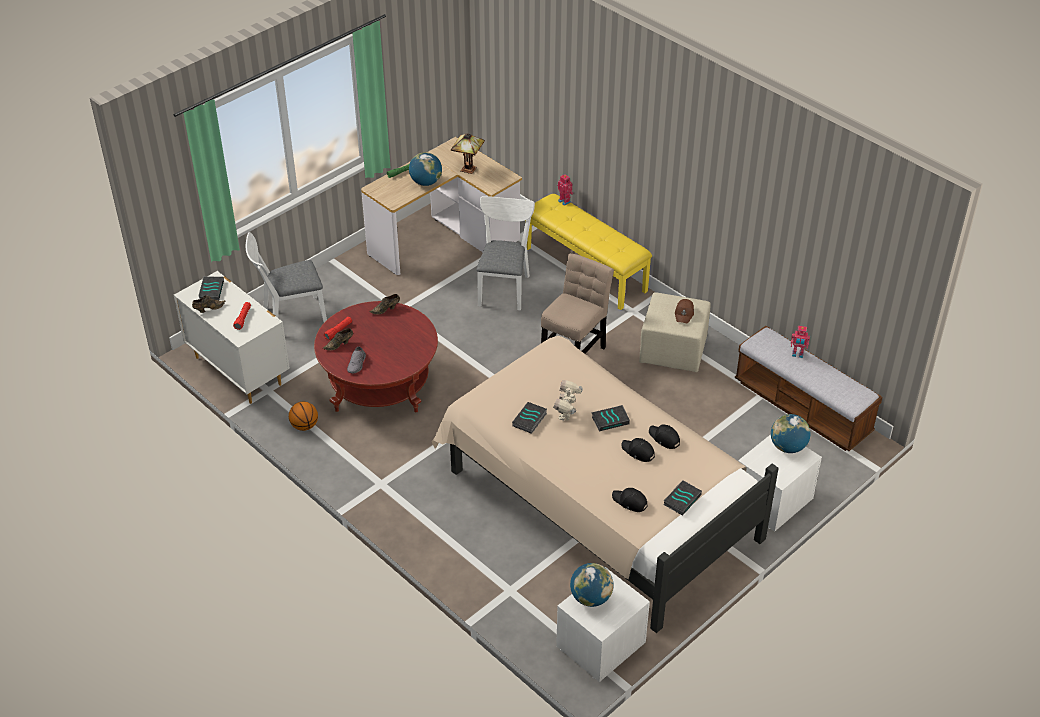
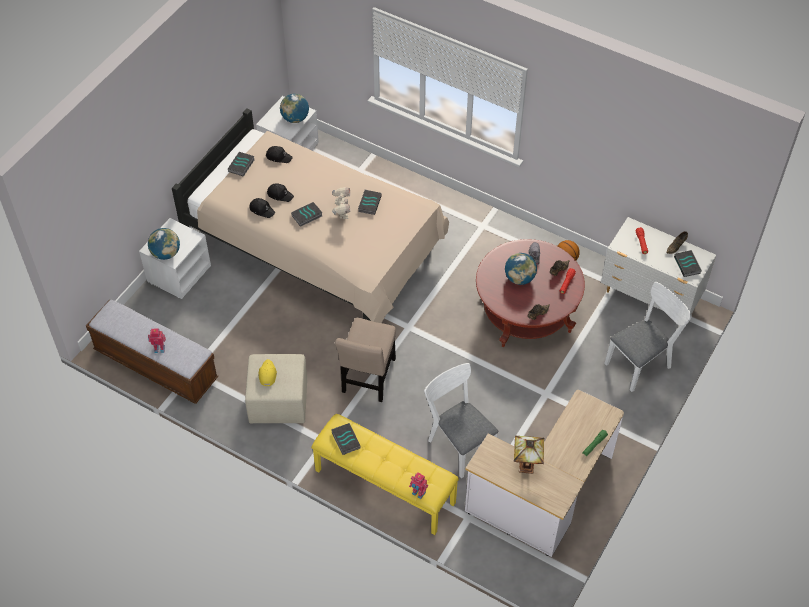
camera: 165 degrees right, 10 degrees up
globe [409,152,442,186] -> globe moved to [505,253,537,285]
white chair [476,196,535,310] -> white chair turned 150 degrees clockwise [424,363,498,479]
brown cap [675,299,694,323] -> yellow cap [258,359,277,386]
none -> book [331,423,360,455]

